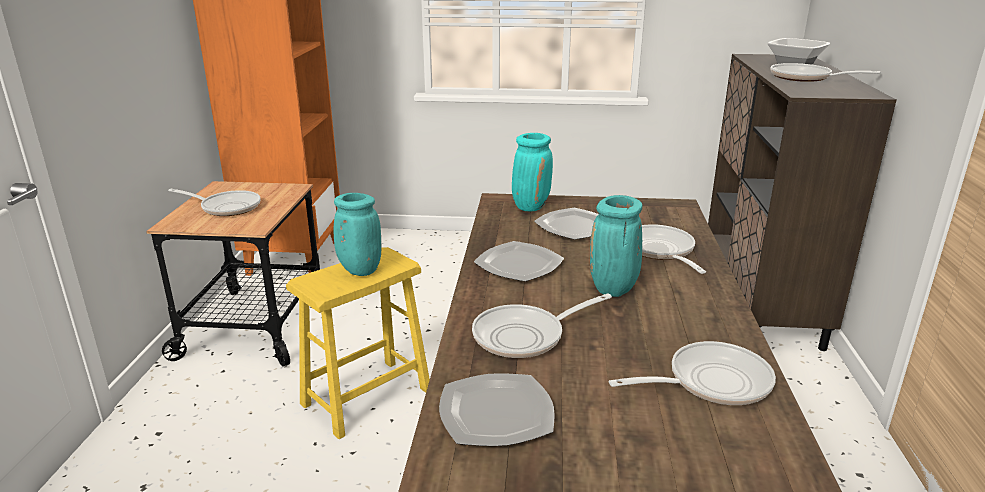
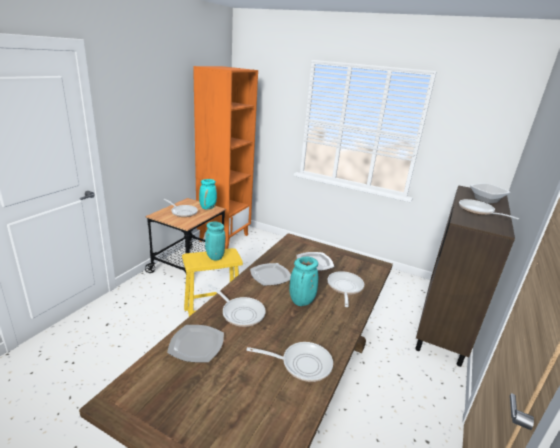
camera: 20 degrees right, 0 degrees up
frying pan [472,293,612,358] -> frying pan turned 135 degrees counterclockwise [208,284,266,327]
turquoise vase [512,133,553,211] -> turquoise vase moved to [199,179,217,210]

